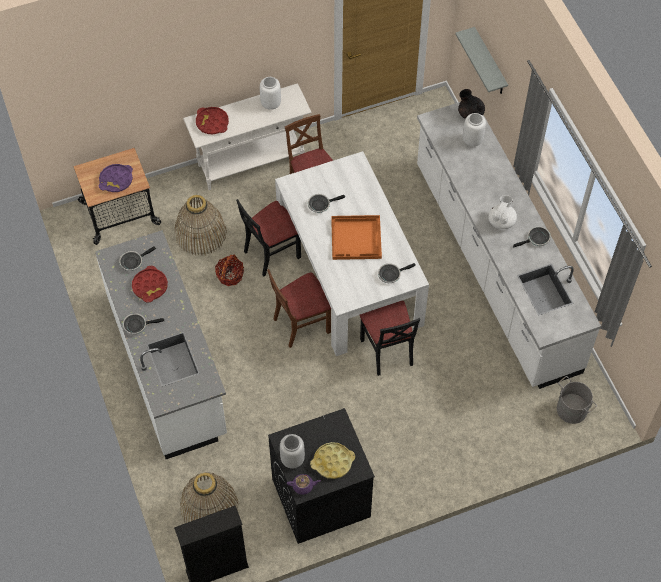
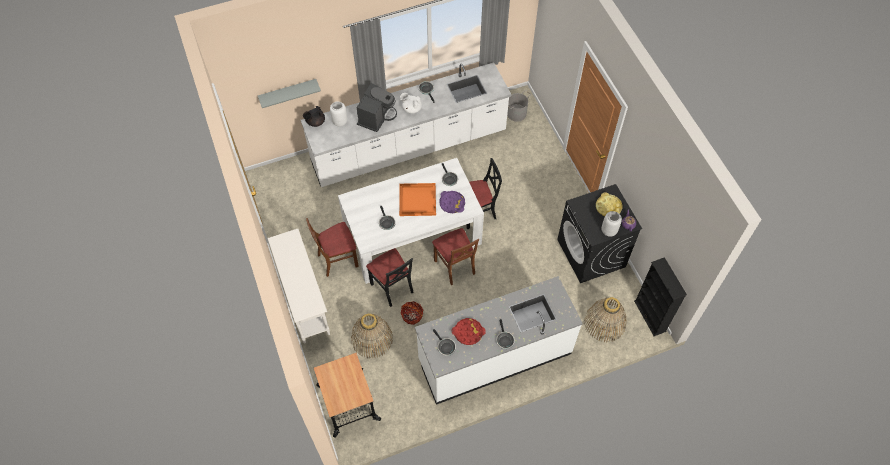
camera: 90 degrees left, 0 degrees up
purple tray [99,164,133,192] -> purple tray moved to [439,191,465,213]
red tray [196,107,229,134] -> none
white vase [260,77,281,110] -> none
none -> coffee machine [357,83,397,132]

